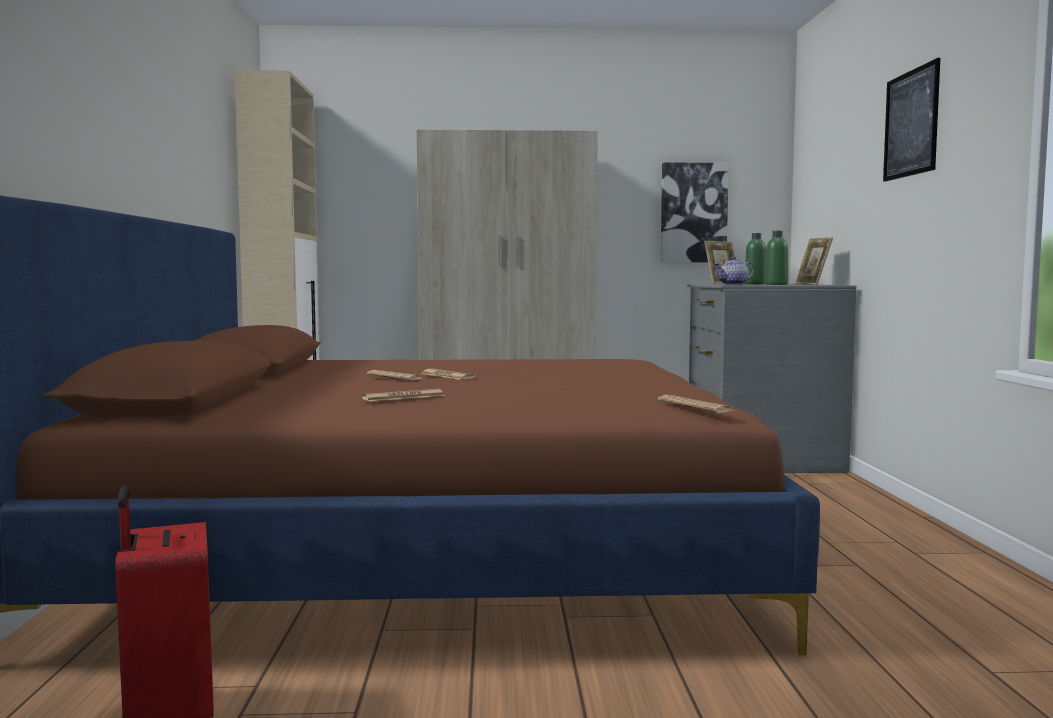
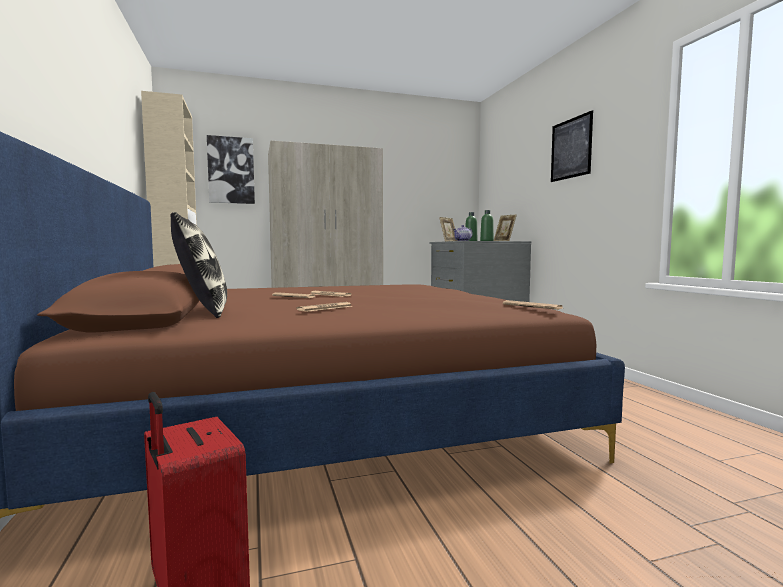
camera: 15 degrees left, 0 degrees up
picture [661,162,729,262] -> picture moved to [207,135,255,204]
none -> pillow [170,212,227,318]

